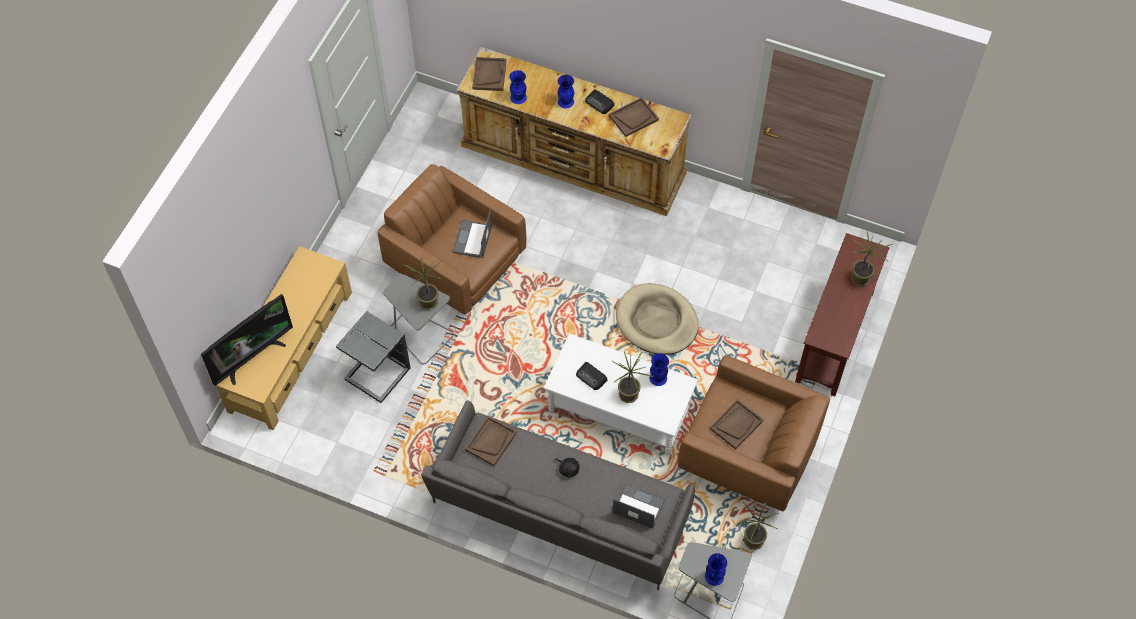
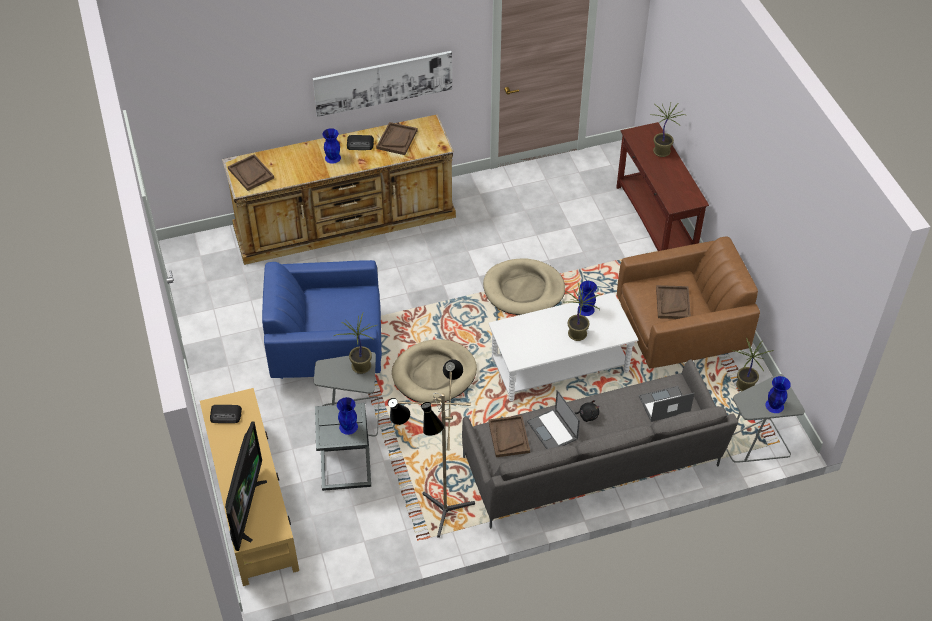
camera: 40 degrees left, 10 degrees down
brown armchair [377,164,526,315] -> blue armchair [262,260,382,379]
laptop [453,209,492,258] -> laptop moved to [527,390,580,449]
blue vase [509,70,527,104] -> blue vase moved to [337,397,358,435]
radio [576,362,607,390] -> radio moved to [210,405,242,423]
none -> picture [313,51,452,117]
none -> floor lamp [388,359,475,538]
none -> beige dog bed [392,339,477,403]

